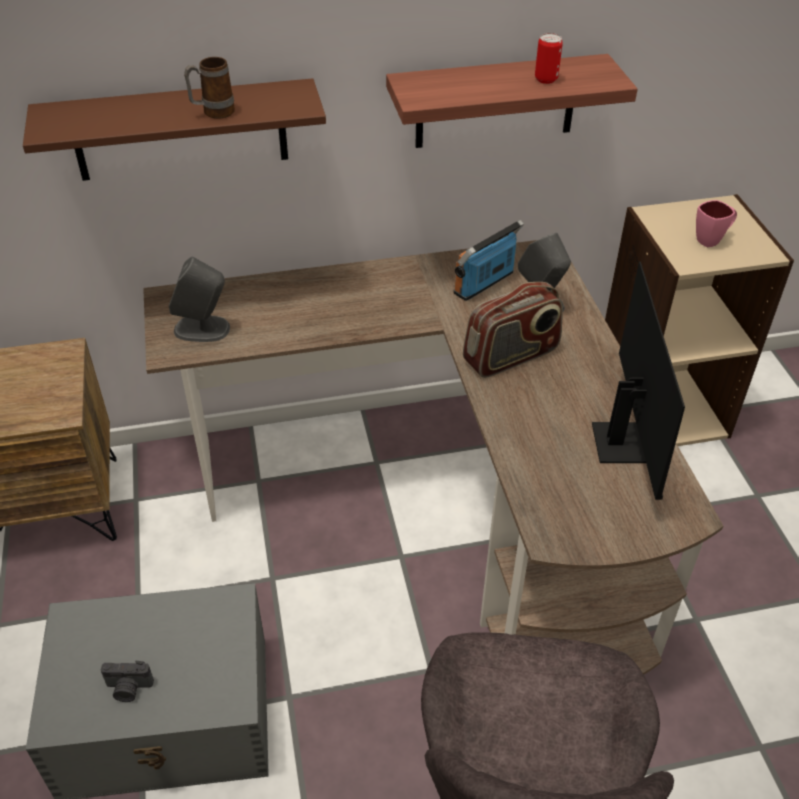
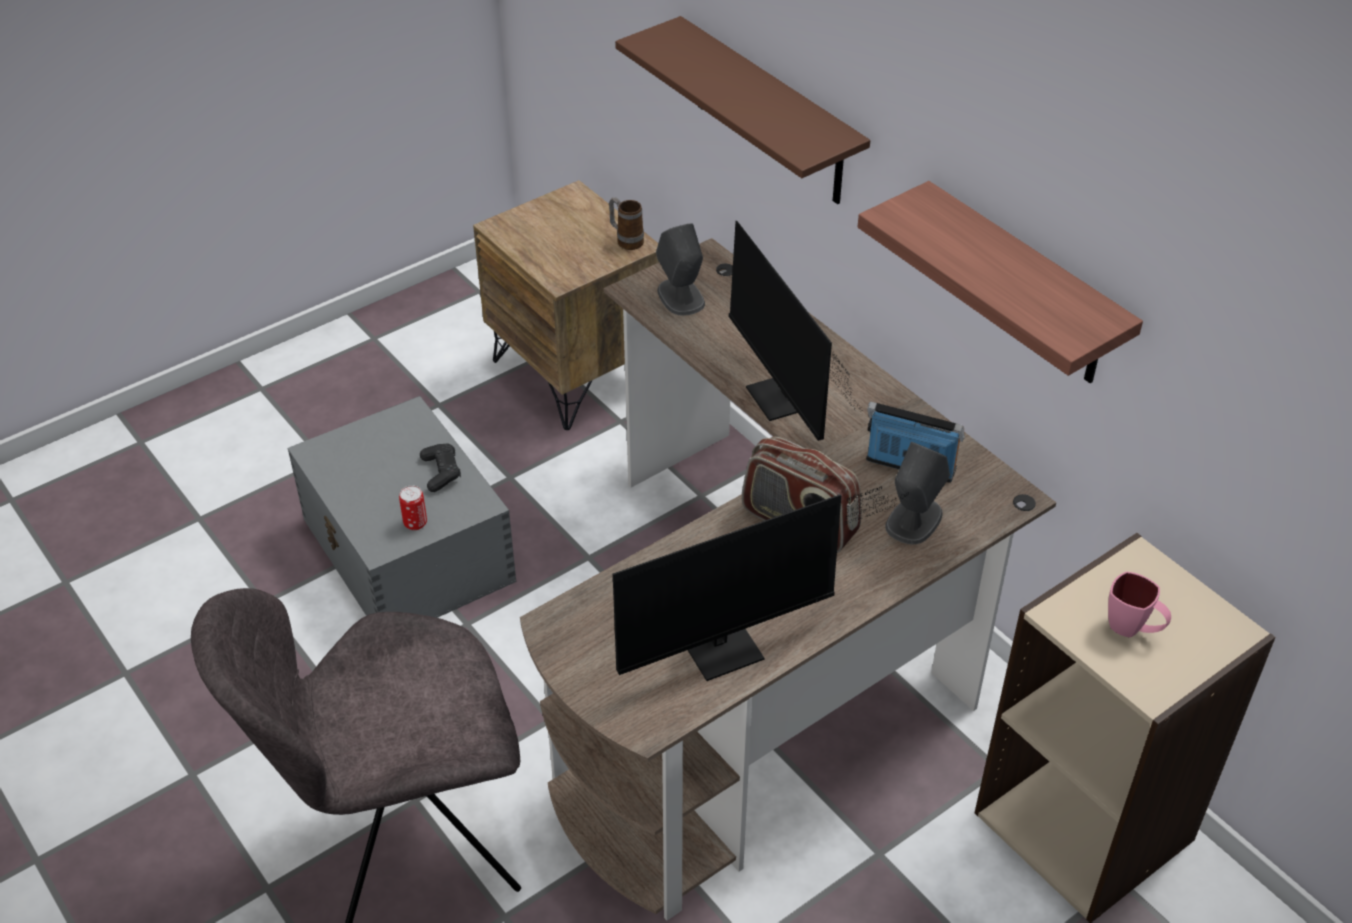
camera: 65 degrees right, 0 degrees up
camera [101,661,154,702] -> none
mug [184,57,235,119] -> mug moved to [609,197,644,250]
can [535,33,563,84] -> can moved to [399,485,427,530]
none -> black game controller [420,444,461,492]
none -> monitor [729,221,861,441]

